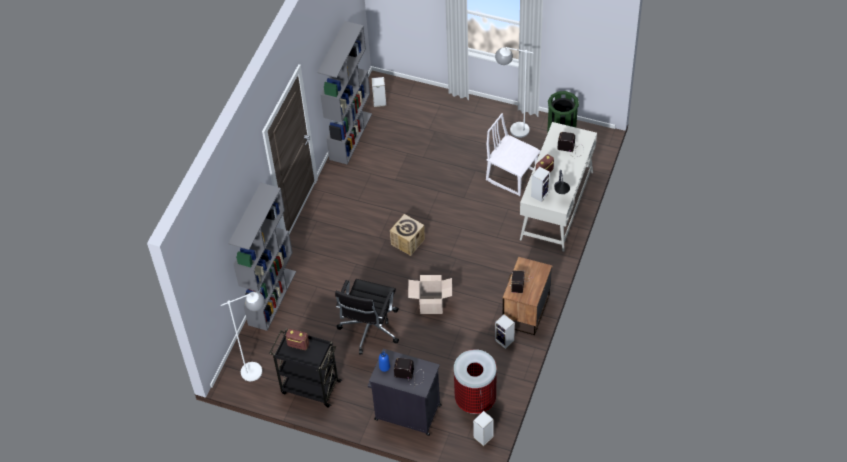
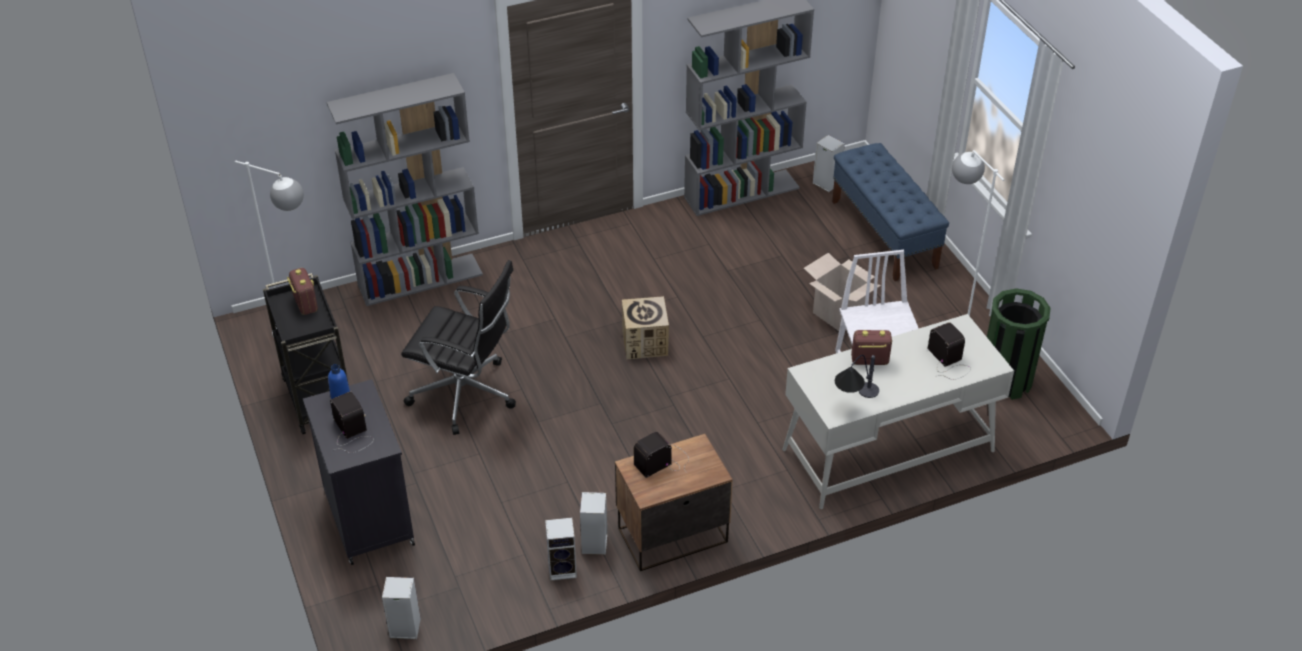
camera: 45 degrees right, 10 degrees down
black office chair [335,279,399,354] -> black office chair turned 135 degrees counterclockwise [401,260,516,435]
cardboard box [408,275,452,314] -> cardboard box moved to [804,253,881,331]
trash can [454,349,496,414] -> none
speaker [531,166,550,202] -> speaker moved to [545,518,577,581]
none -> blue bench [832,143,949,281]

